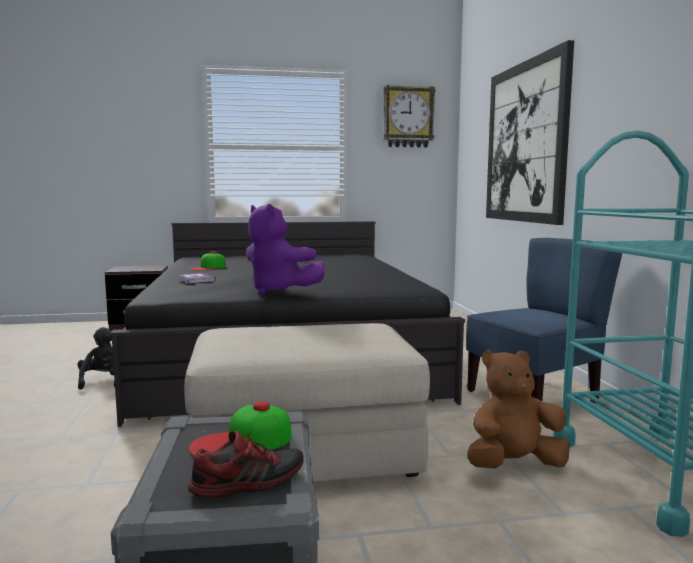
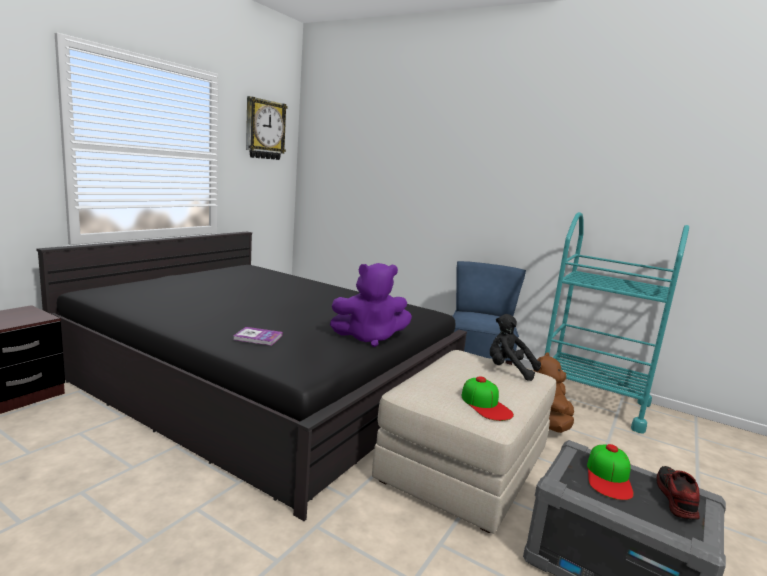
camera: 50 degrees left, 5 degrees up
black plush toy [78,327,115,390] -> black plush toy moved to [490,314,541,381]
cap [189,251,226,271] -> cap moved to [461,376,514,421]
picture [486,40,574,225] -> none

